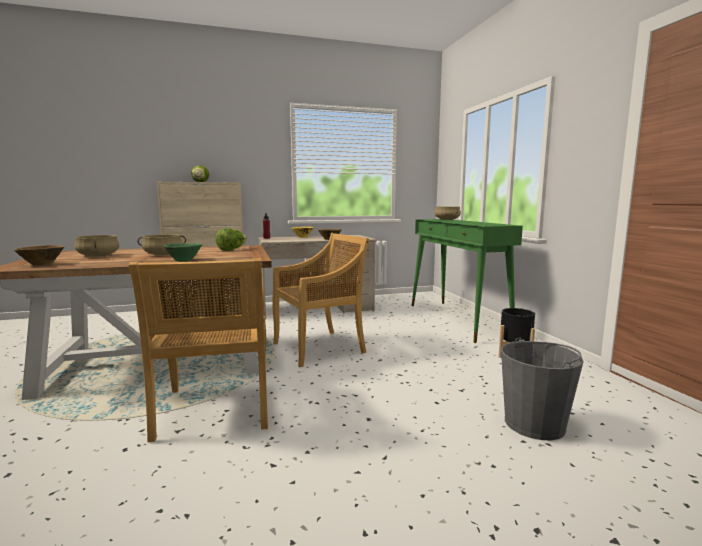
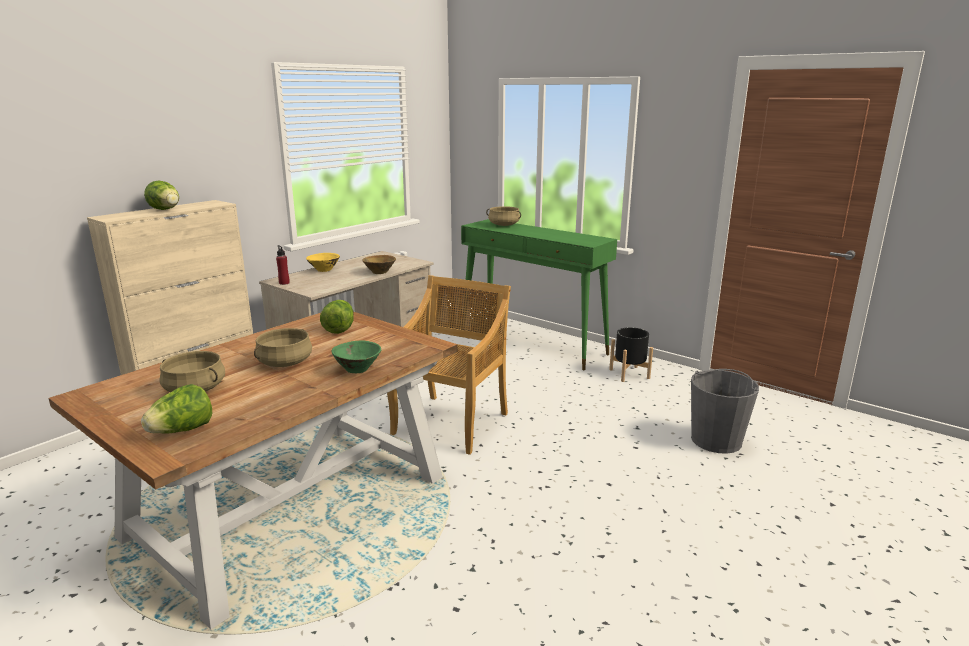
camera: 35 degrees left, 10 degrees up
brown bowl [14,245,64,265] -> lettuce [141,384,212,434]
beige chair [129,258,268,442] -> none

